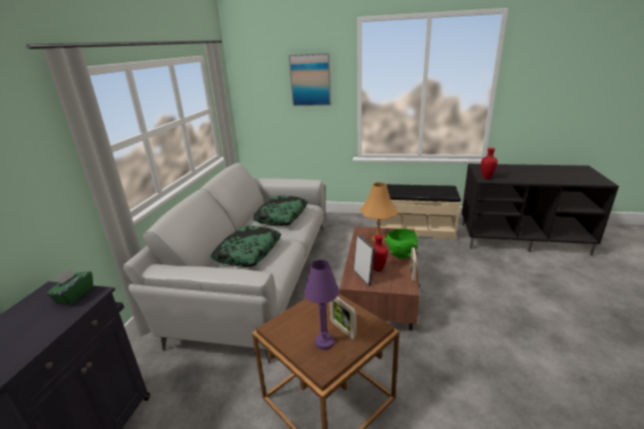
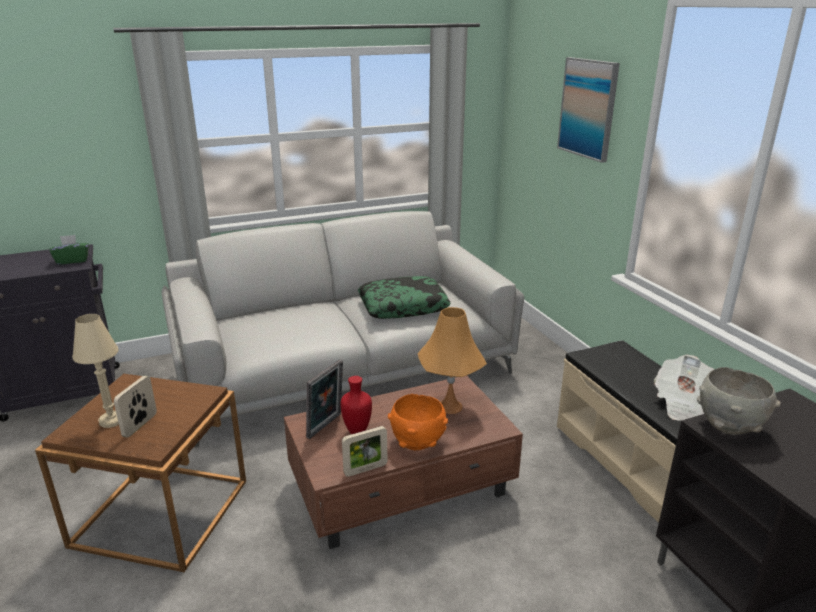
camera: 55 degrees right, 0 degrees up
pillow [211,226,281,267] -> none
purple table lamp [304,260,339,350] -> beige table lamp [72,314,119,428]
green bowl [385,229,418,259] -> orange bowl [388,394,448,451]
red vase [481,148,498,179] -> grey bowl [697,367,780,435]
none -> newspaper [654,355,714,421]

